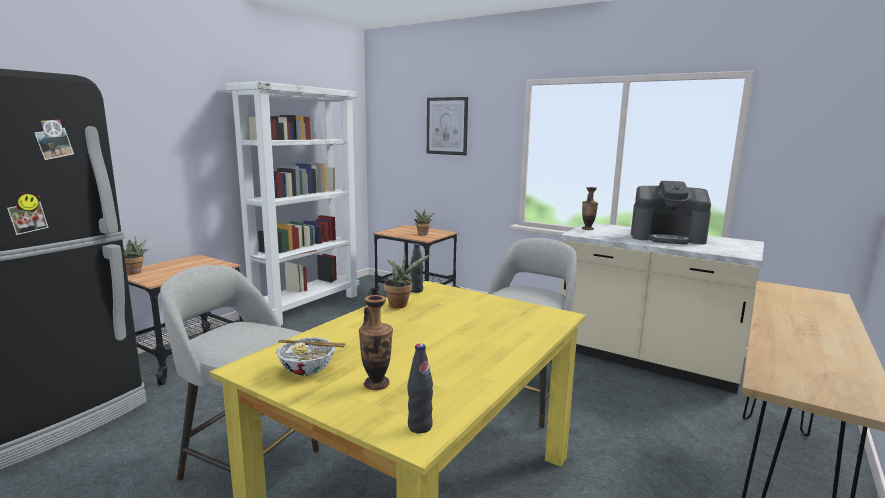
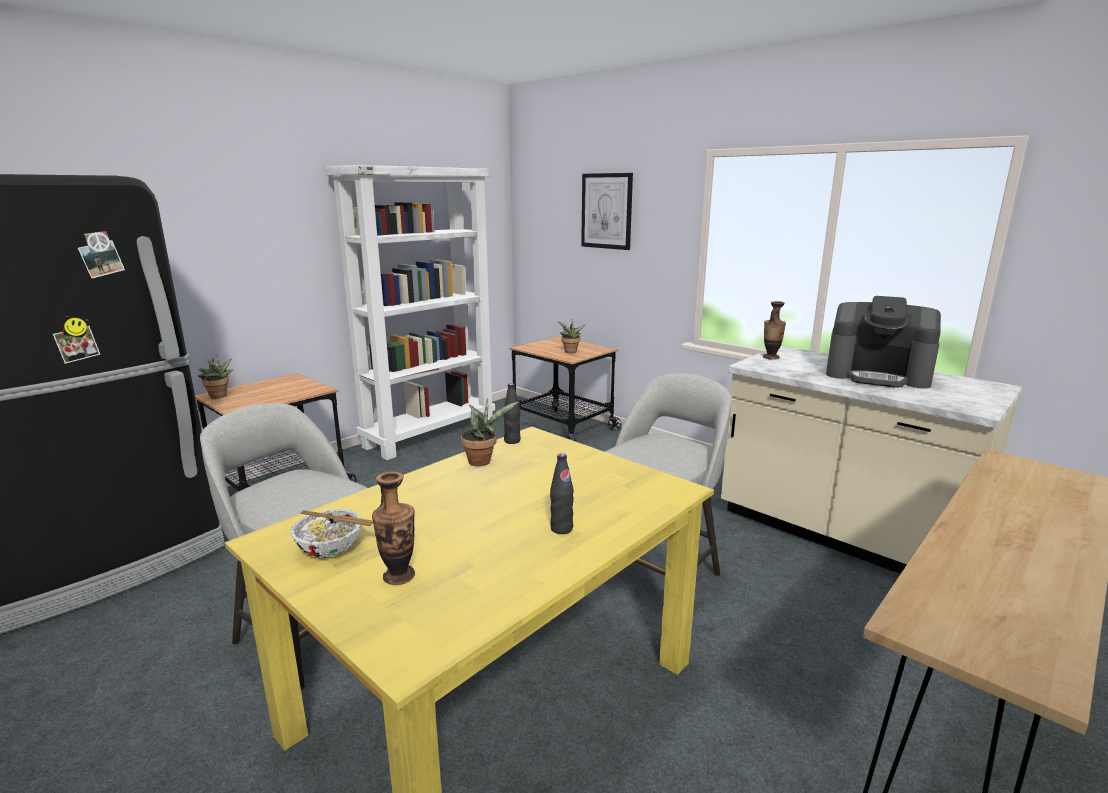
camera: 10 degrees right, 5 degrees up
black bottle [407,343,433,433] -> black bottle moved to [550,453,574,534]

